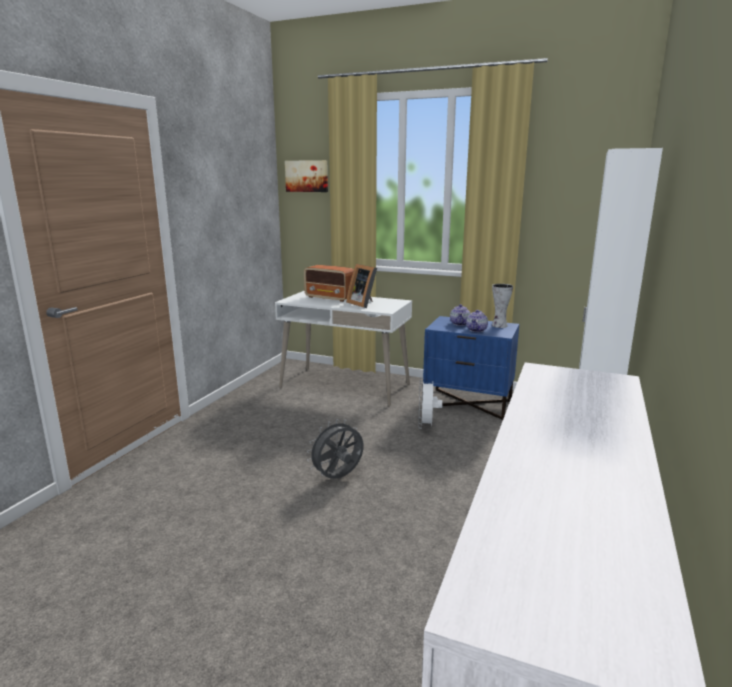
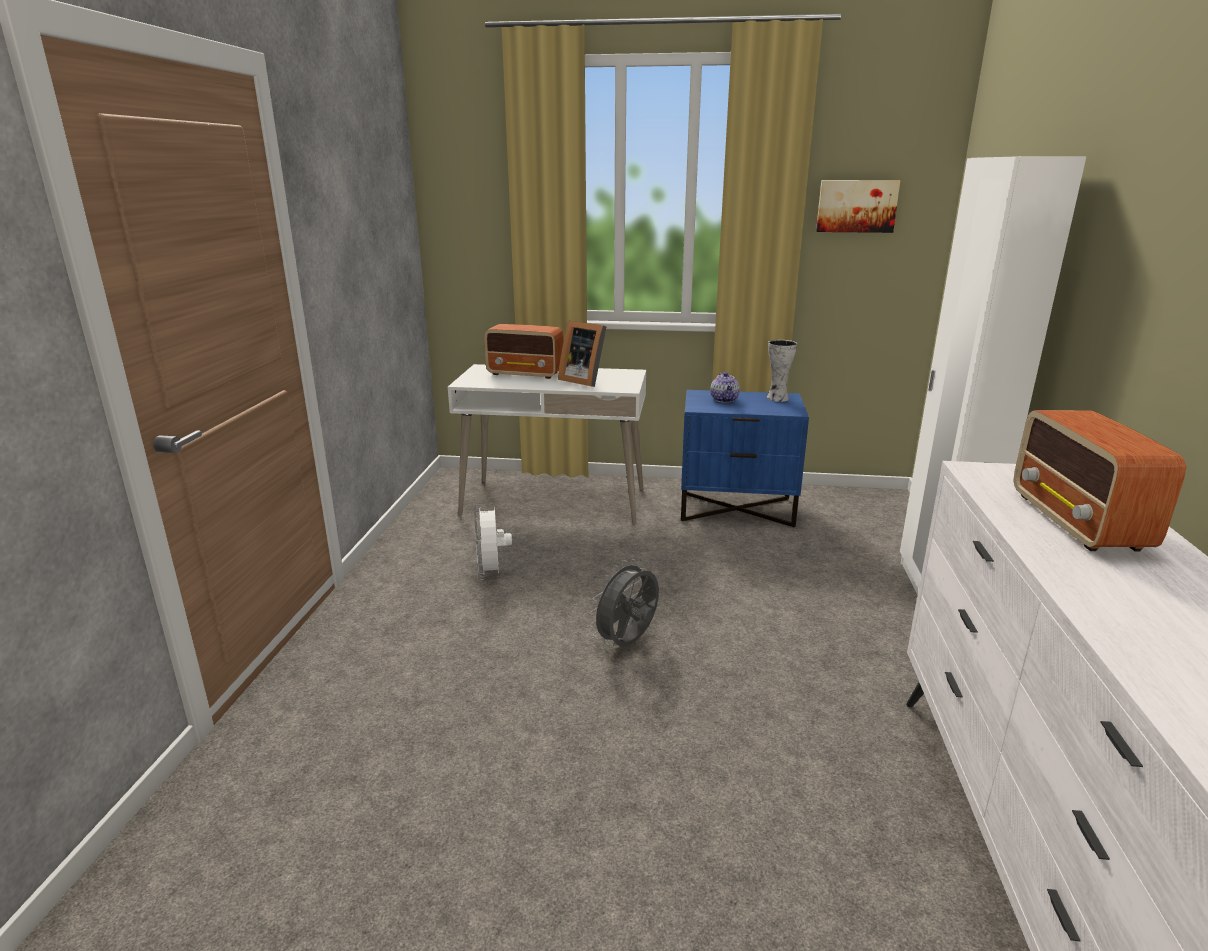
camera: 15 degrees left, 5 degrees up
picture [285,160,328,192] -> picture moved to [816,180,901,233]
white fan [418,378,443,429] -> white fan moved to [474,503,512,580]
teapot [466,310,488,332] -> none
none -> radio [1013,410,1186,551]

